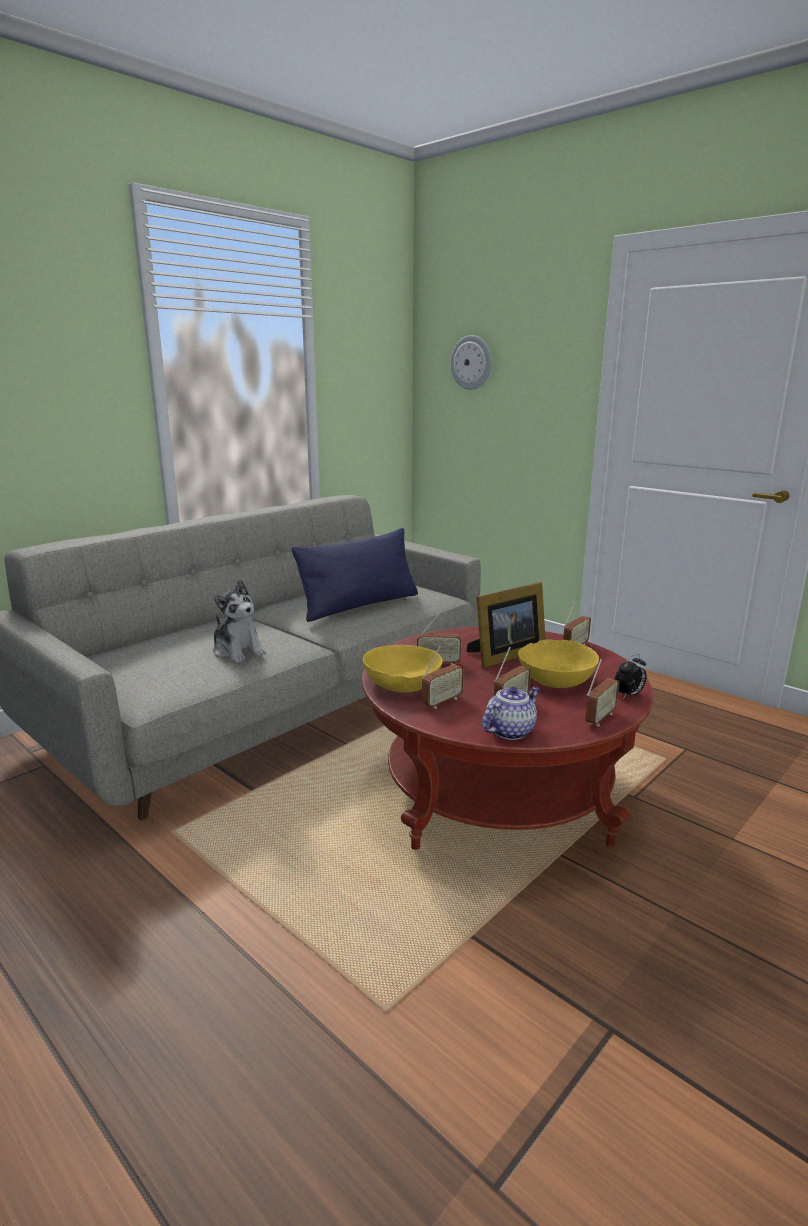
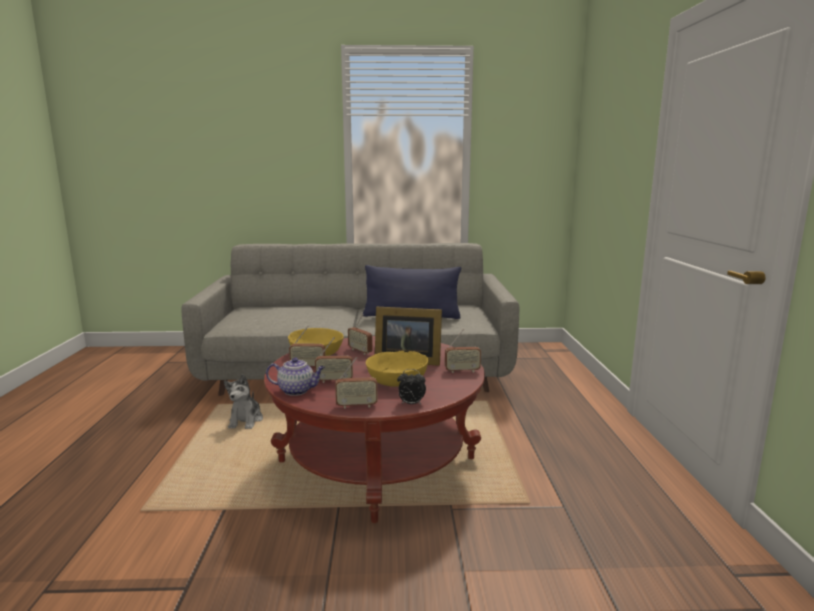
camera: 45 degrees right, 5 degrees down
plush toy [213,580,267,663] -> plush toy moved to [224,374,263,429]
wall clock [451,335,492,390] -> none

